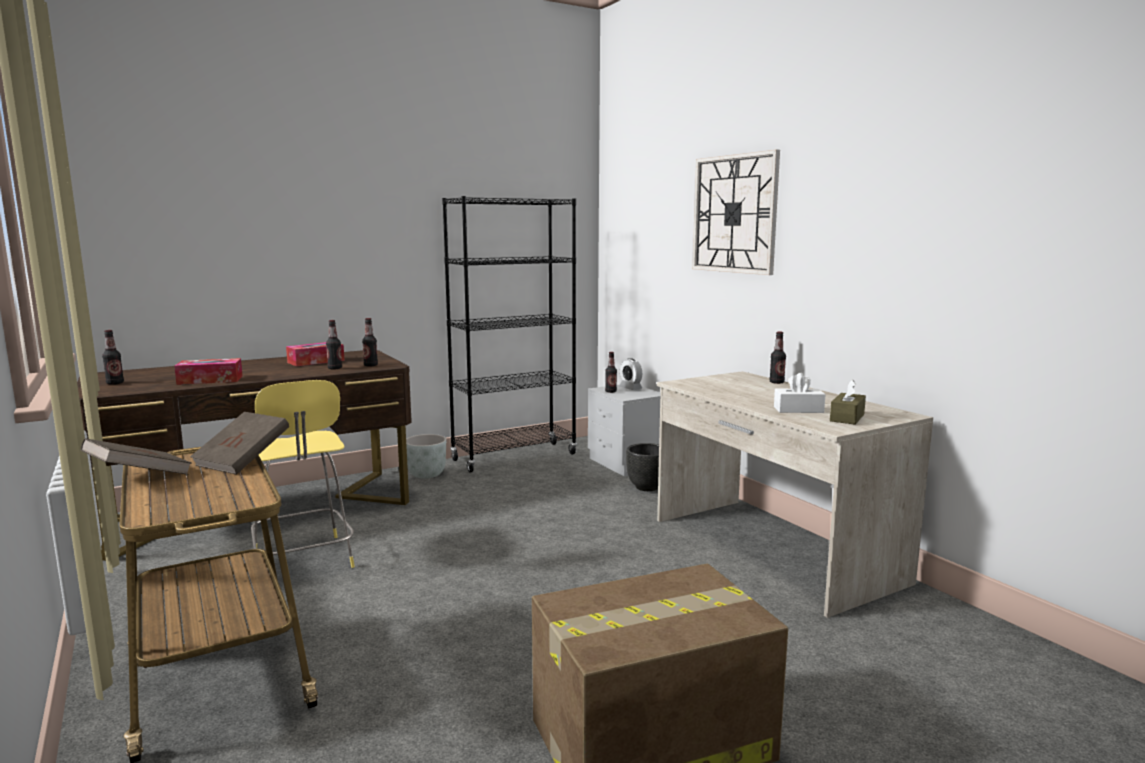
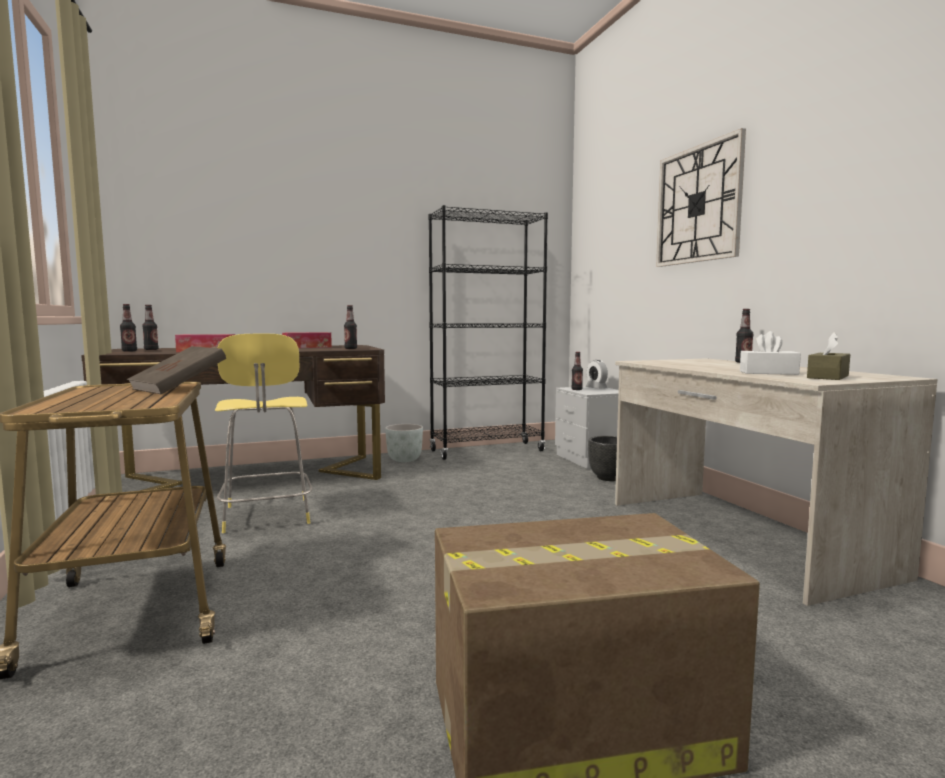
camera: 10 degrees right, 5 degrees down
brown book [81,438,192,475] -> none
bottle [326,320,342,370] -> bottle moved to [142,305,159,350]

